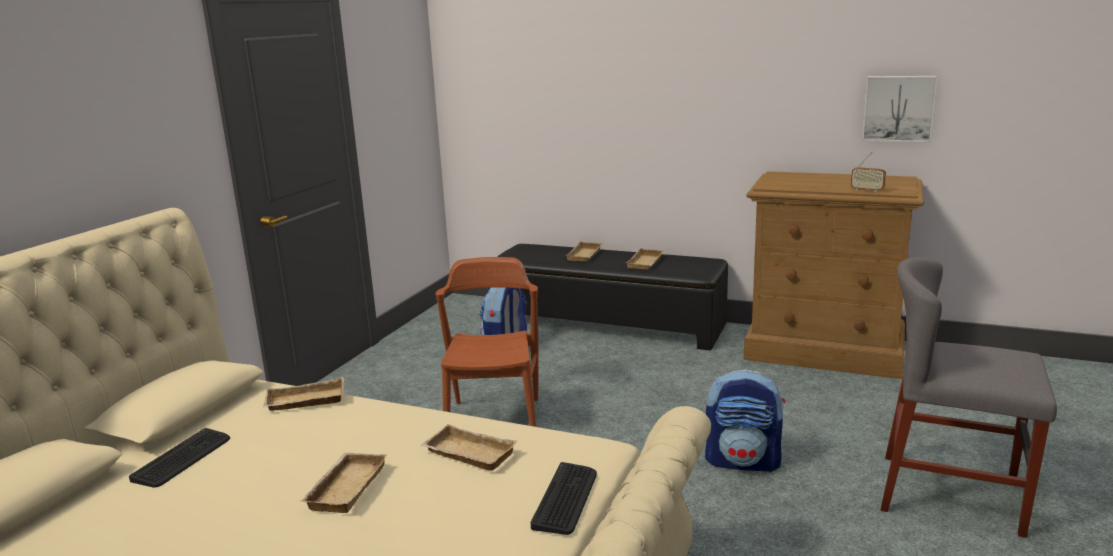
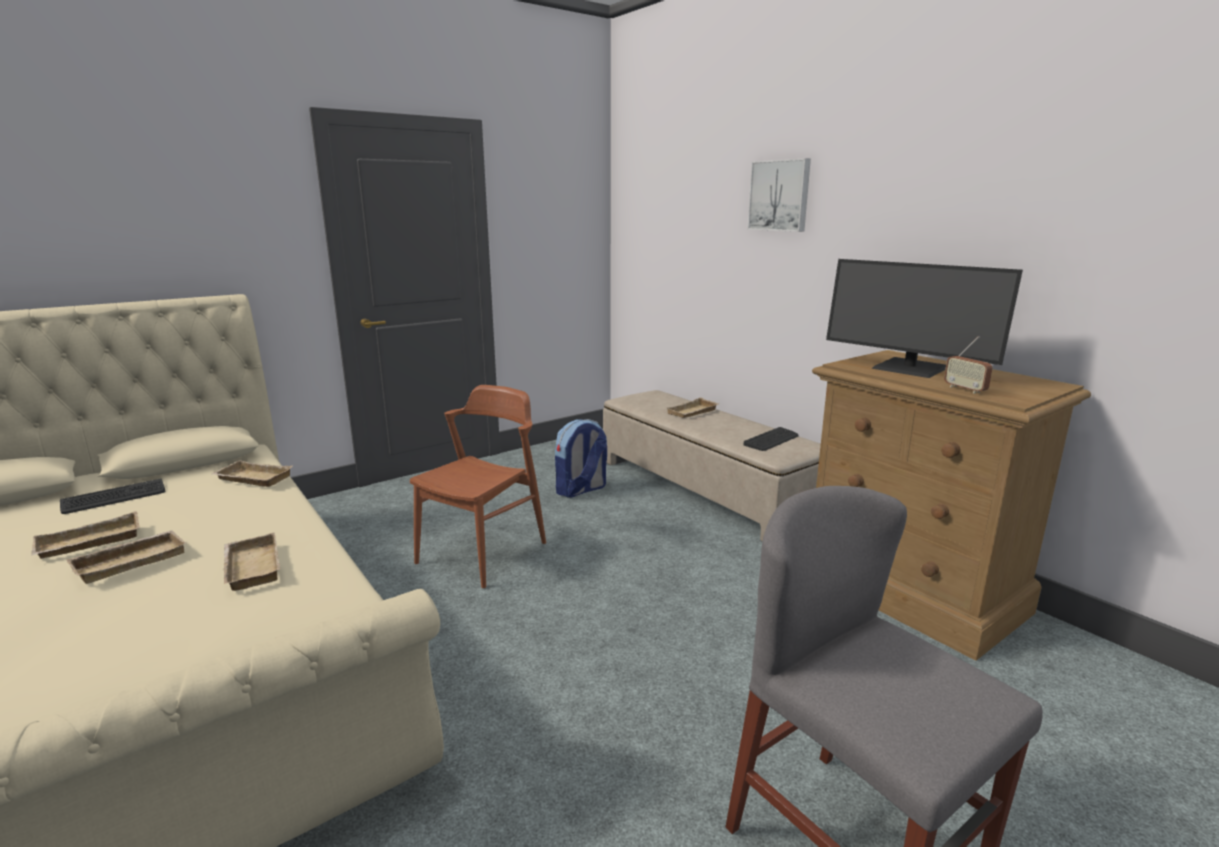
camera: 30 degrees right, 0 degrees up
black bench [489,244,728,350] -> beige bench [603,390,821,542]
keyboard [531,462,597,535] -> keyboard moved to [744,427,798,451]
beige tray [626,248,664,269] -> beige tray moved to [31,511,140,559]
backpack [705,369,785,472] -> none
picture [862,76,938,142] -> picture moved to [747,158,811,232]
none -> monitor [826,259,1023,378]

